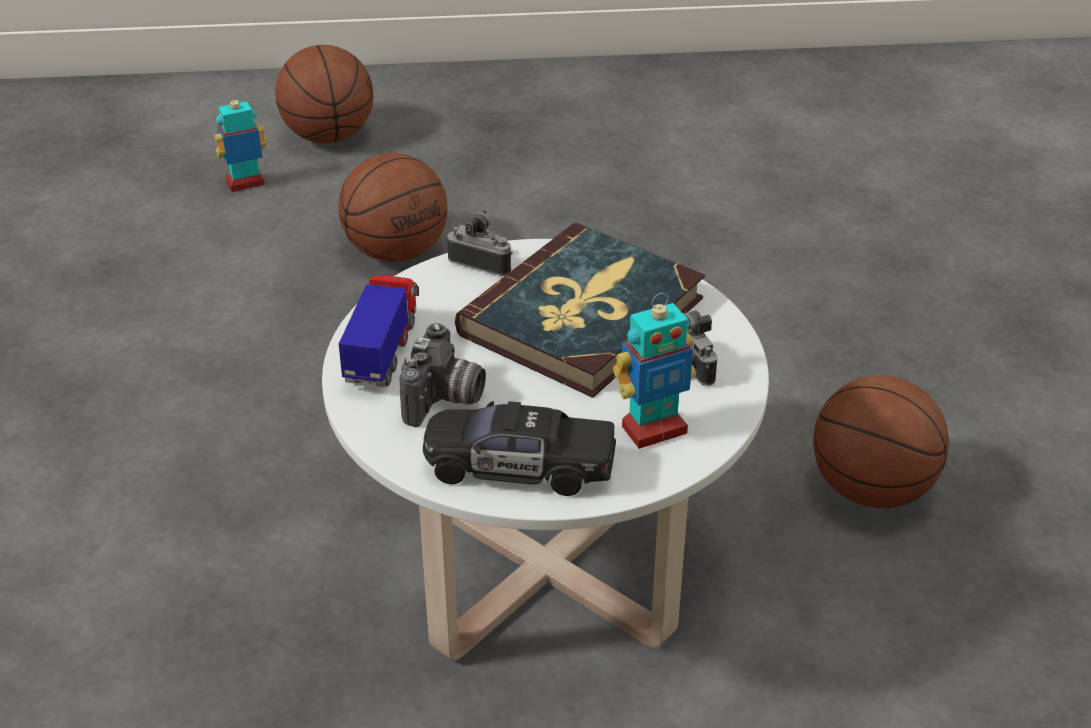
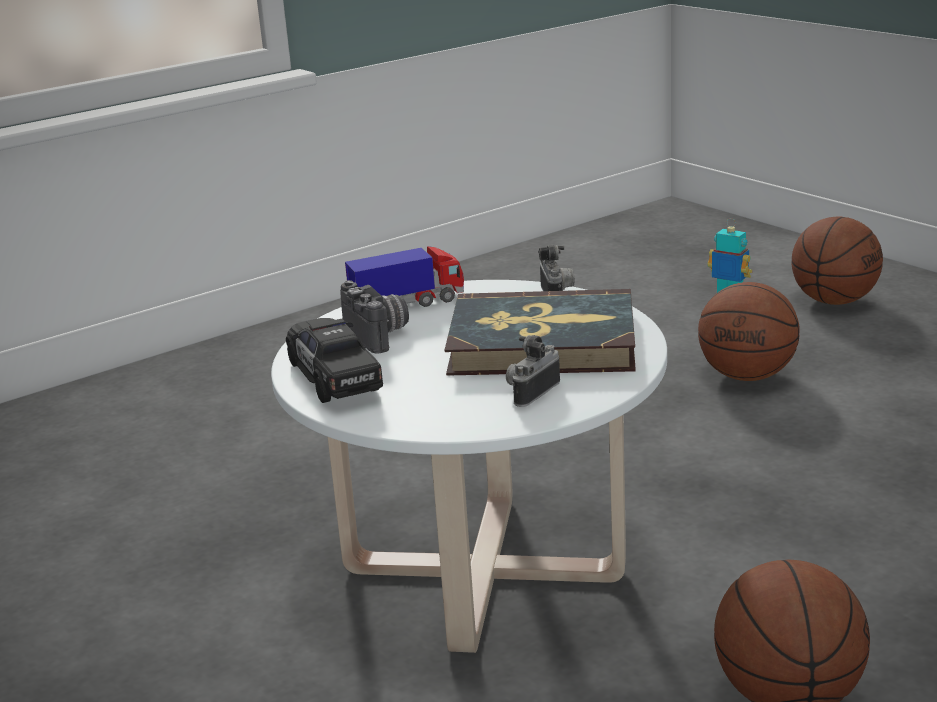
camera: 60 degrees right, 15 degrees down
camera [400,323,486,427] -> camera turned 105 degrees counterclockwise [340,280,409,353]
toy robot [613,293,696,449] -> none

